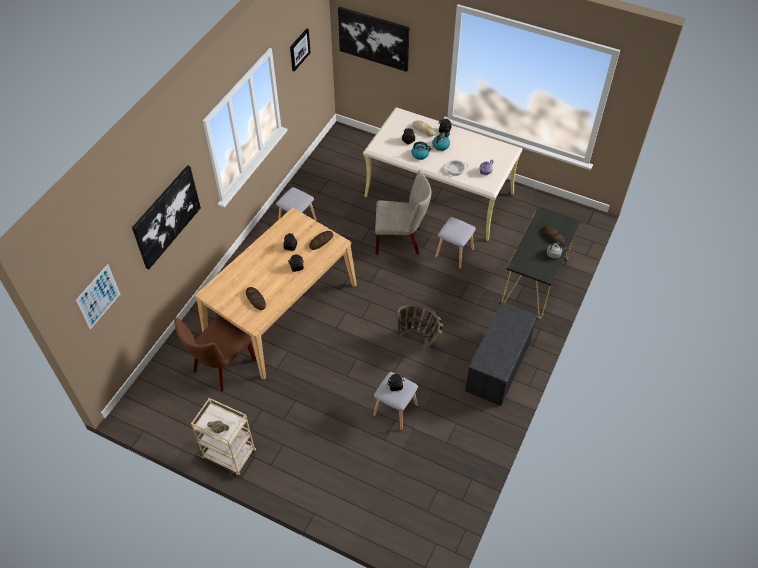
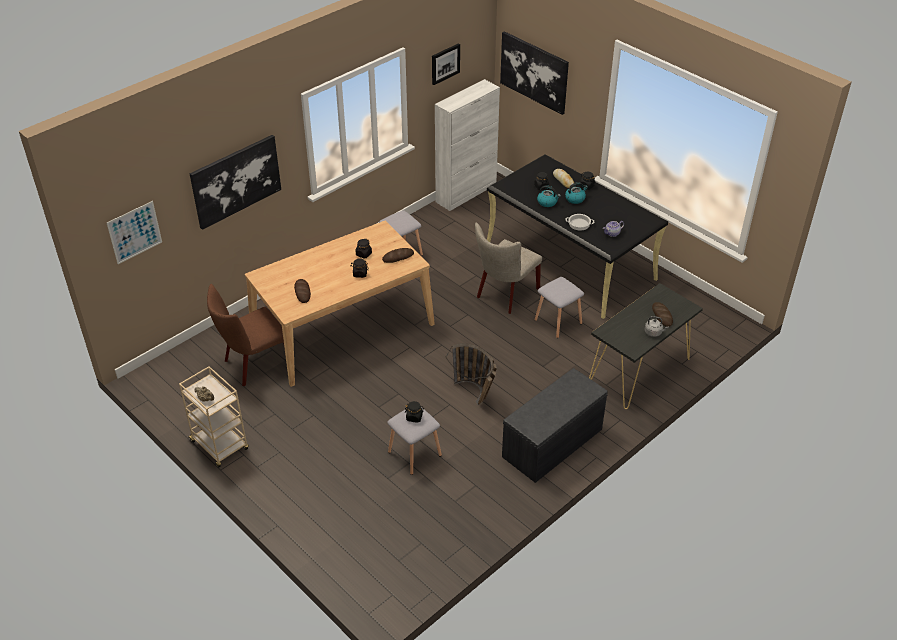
camera: 20 degrees right, 10 degrees down
beige desk [363,107,523,241] -> black desk [487,154,668,319]
beige chair [375,170,431,255] -> beige chair turned 105 degrees clockwise [475,222,542,314]
none -> white cabinet [435,79,500,211]

